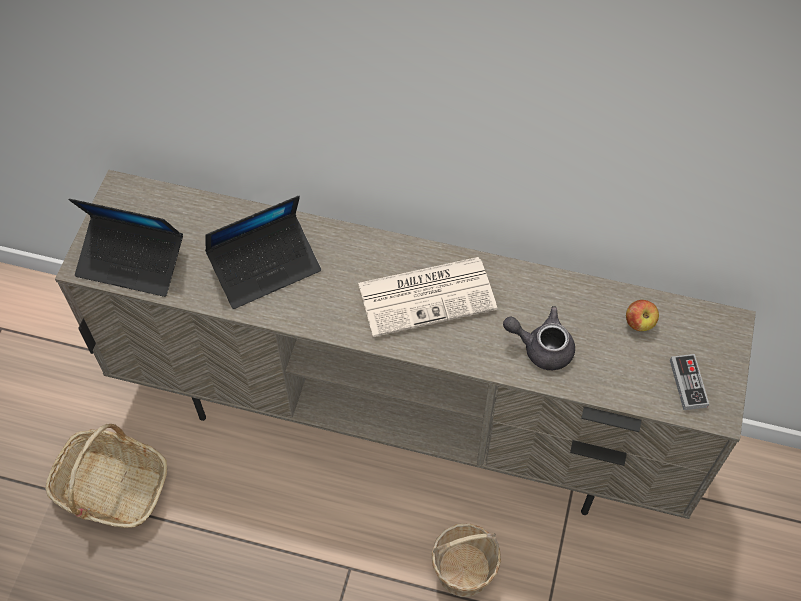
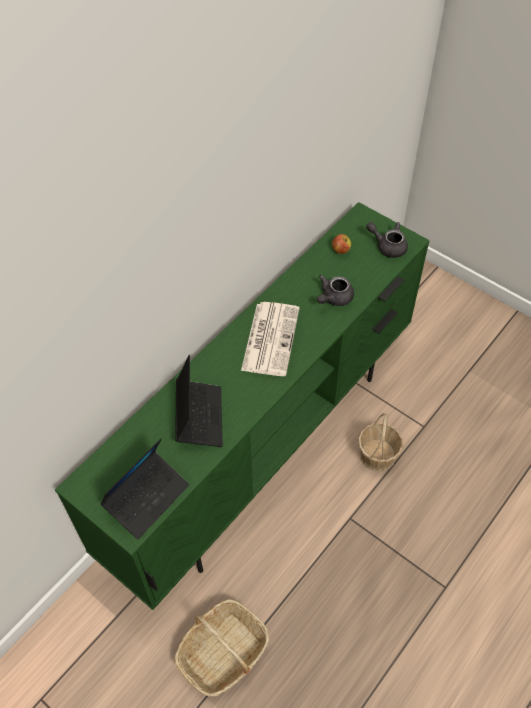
camera: 65 degrees left, 5 degrees down
beige tv stand [55,170,756,519] -> green tv stand [55,202,430,610]
game controller [670,354,709,410] -> grey teapot [366,222,408,258]

